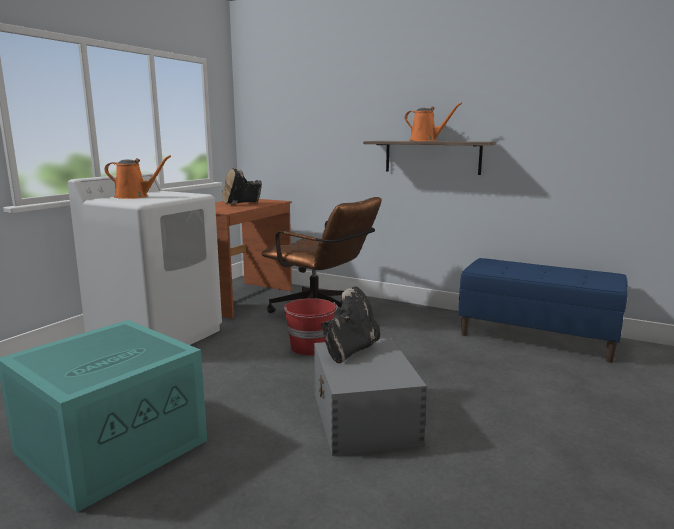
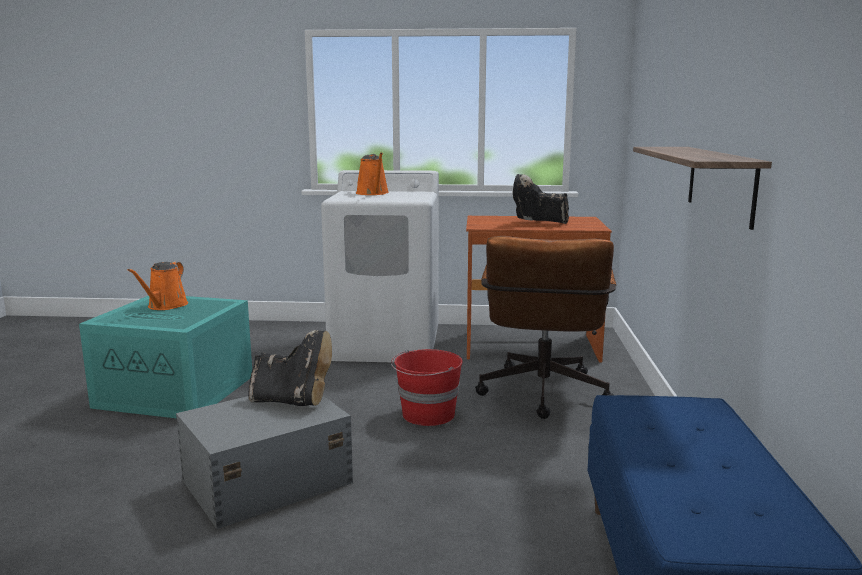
camera: 65 degrees right, 0 degrees up
orange watering can [405,102,462,141] -> orange watering can moved to [128,261,188,310]

